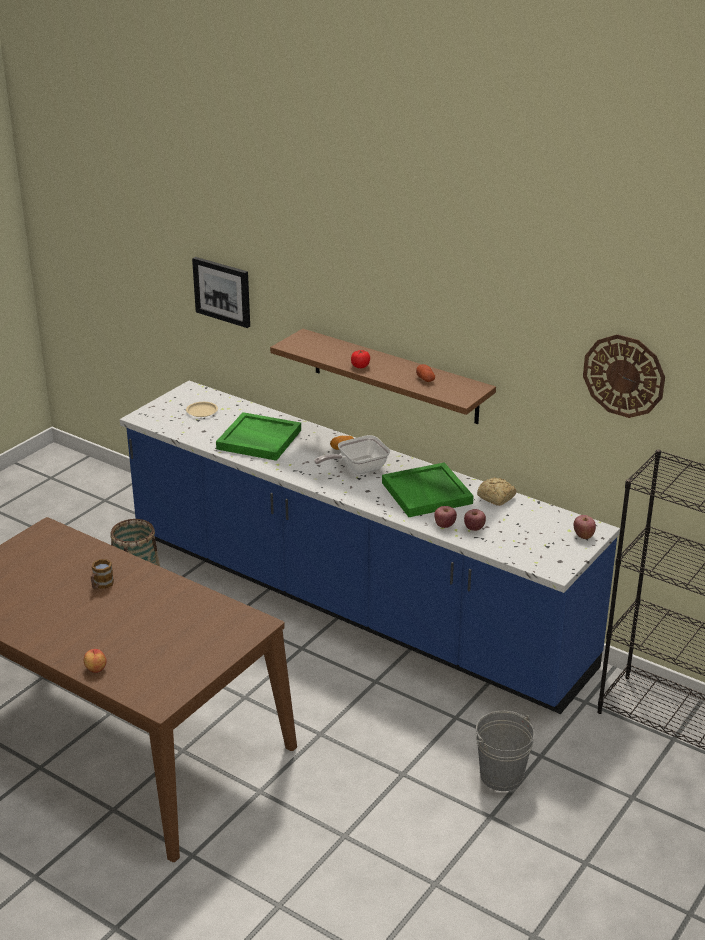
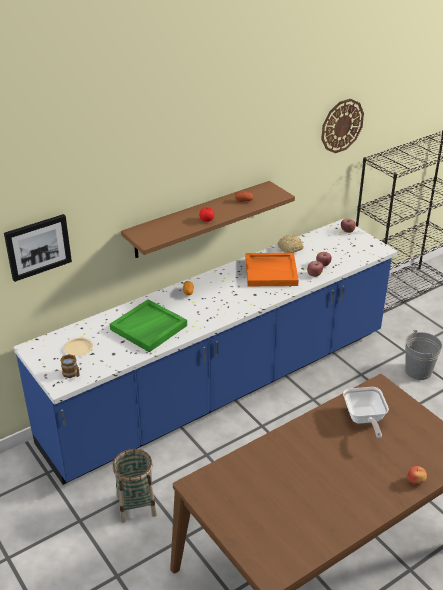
camera: 70 degrees left, 5 degrees up
mug [91,559,114,589] -> mug moved to [60,354,80,378]
frying pan [314,435,390,474] -> frying pan moved to [343,387,389,439]
green tray [382,462,474,517] -> orange tray [246,253,299,286]

